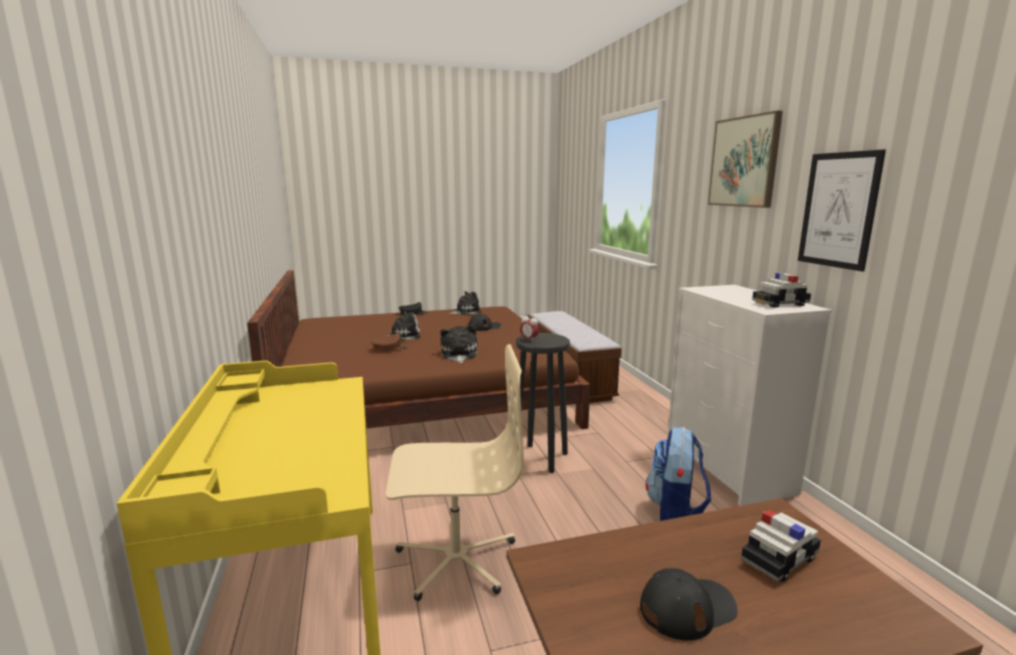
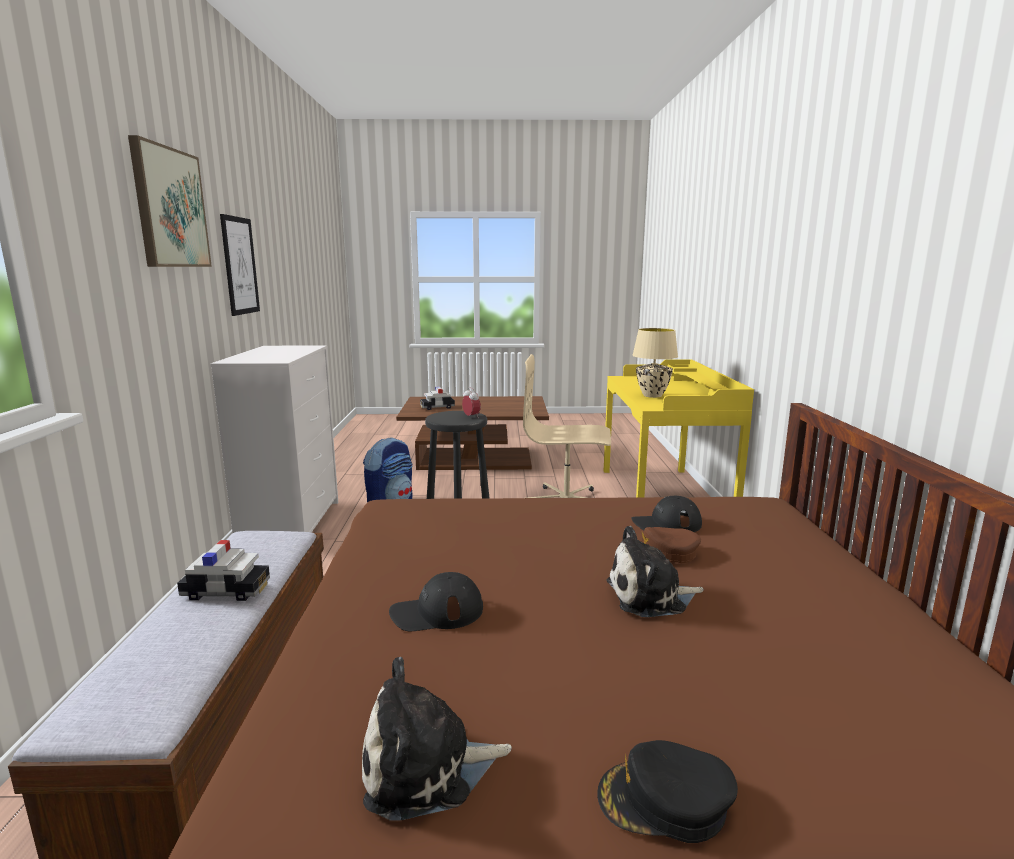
camera: 165 degrees left, 0 degrees up
plush toy [440,325,477,363] -> none
black cap [640,568,738,641] -> black cap moved to [631,496,702,532]
toy car [752,273,811,308] -> toy car moved to [177,540,270,601]
none -> beige table lamp [632,328,678,398]

